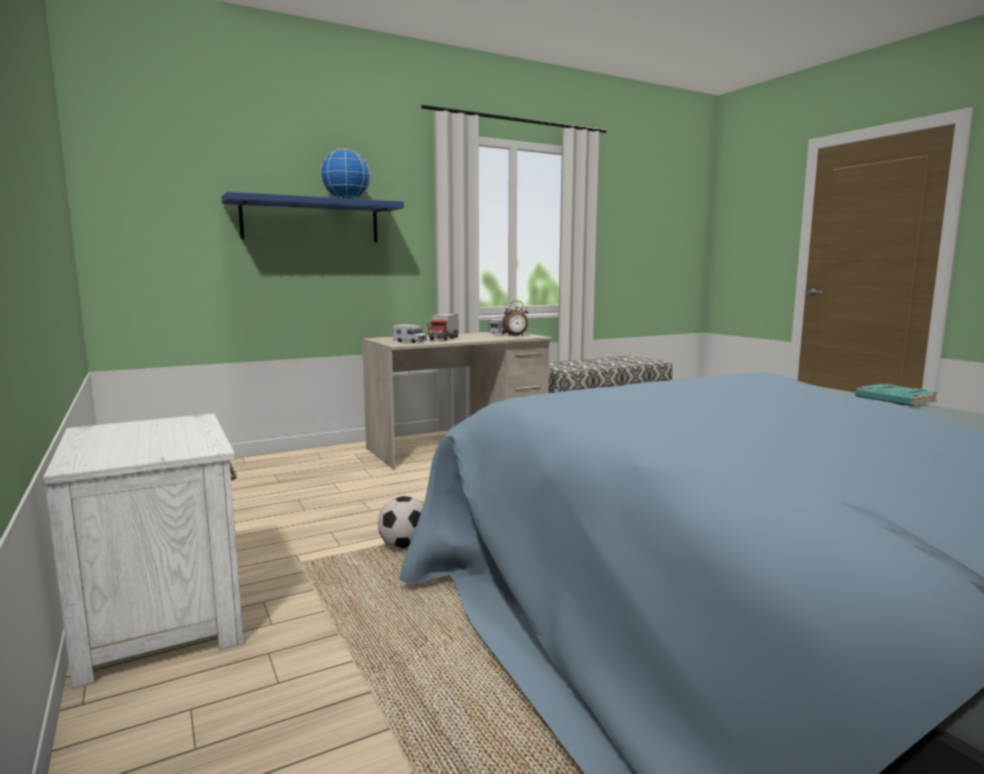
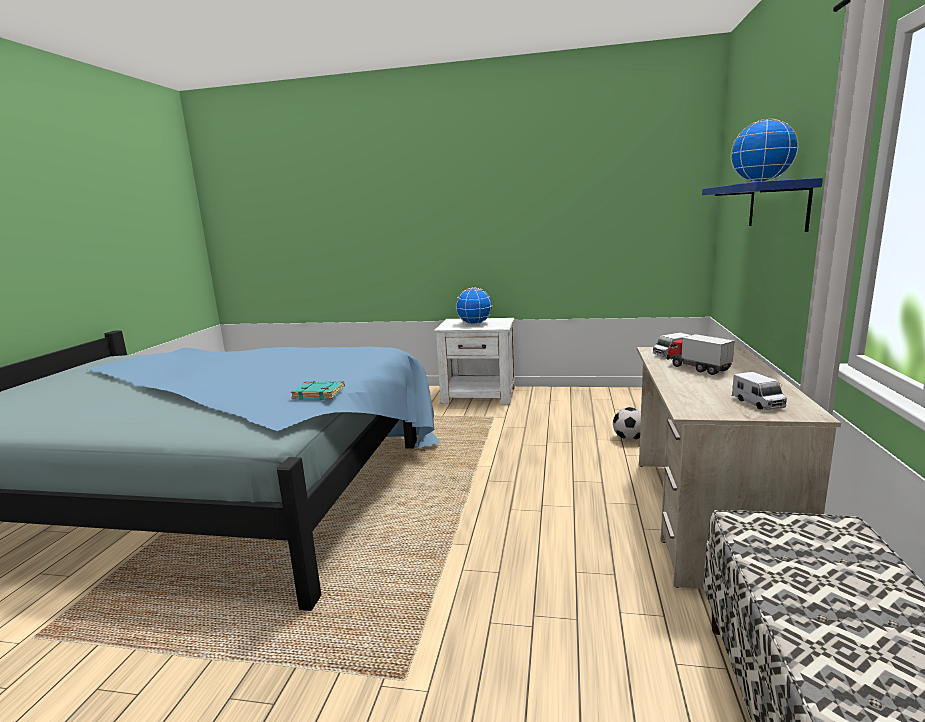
camera: 130 degrees right, 5 degrees up
football [378,496,424,550] -> football moved to [613,407,641,441]
alarm clock [502,301,528,336] -> none
turquoise book [855,384,938,406] -> turquoise book moved to [291,381,345,400]
none -> globe [456,288,492,324]

